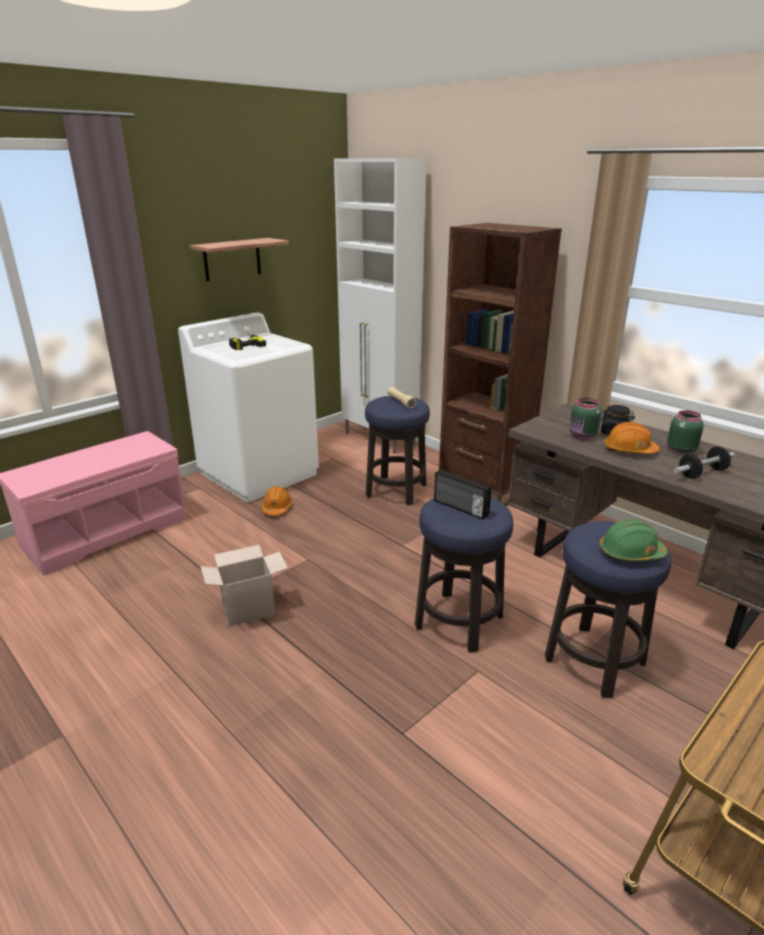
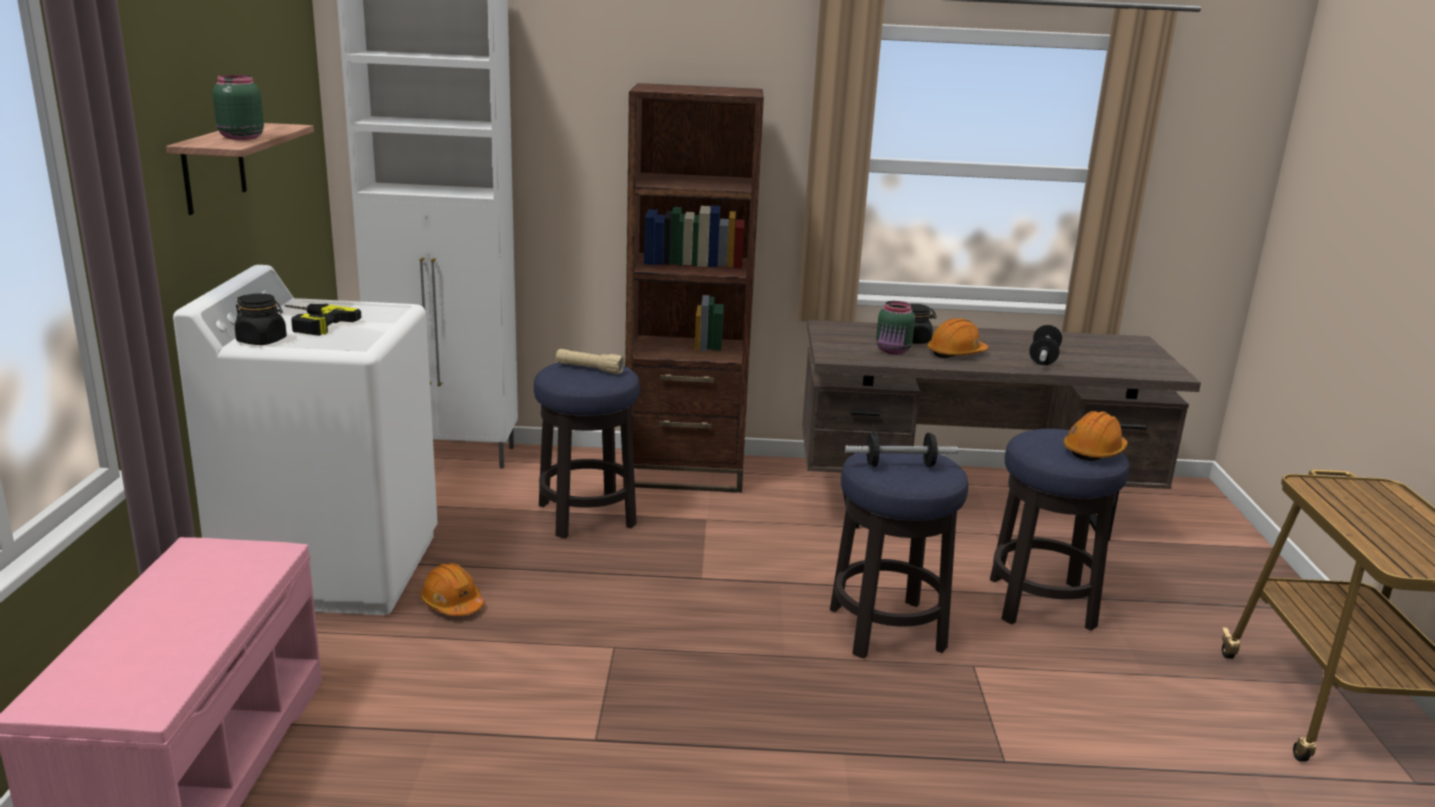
camera: 45 degrees left, 5 degrees down
cardboard box [200,545,288,626] -> none
radio [434,469,492,519] -> dumbbell [845,432,958,467]
green hard hat [599,519,668,561] -> orange hard hat [1064,411,1128,461]
green jar [667,410,704,455] -> green jar moved to [213,75,264,140]
none -> black jar [235,293,287,345]

